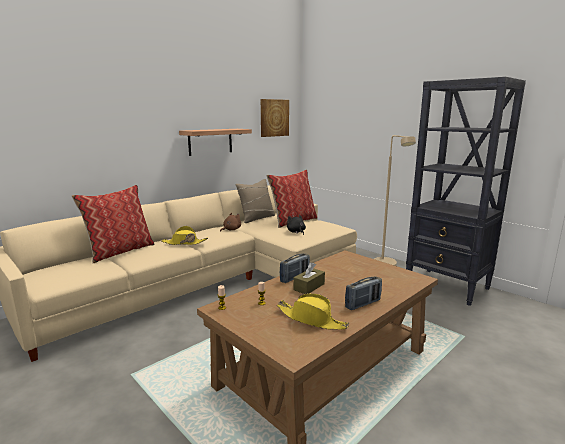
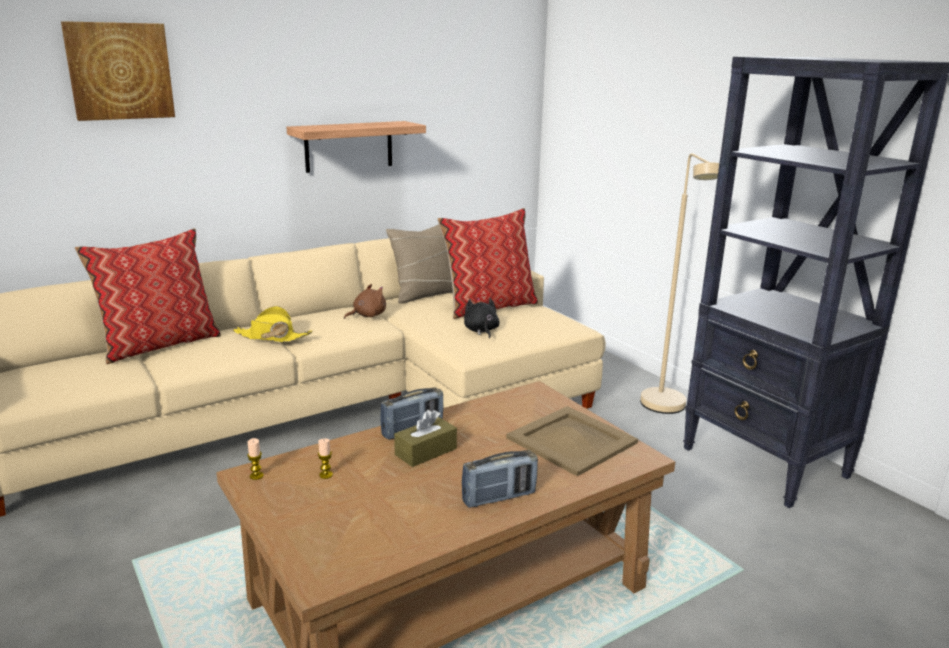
camera: 10 degrees right, 5 degrees up
picture [261,99,289,137] -> picture moved to [61,21,175,121]
yellow hat [277,293,349,330] -> none
none -> beige tray [506,406,638,476]

